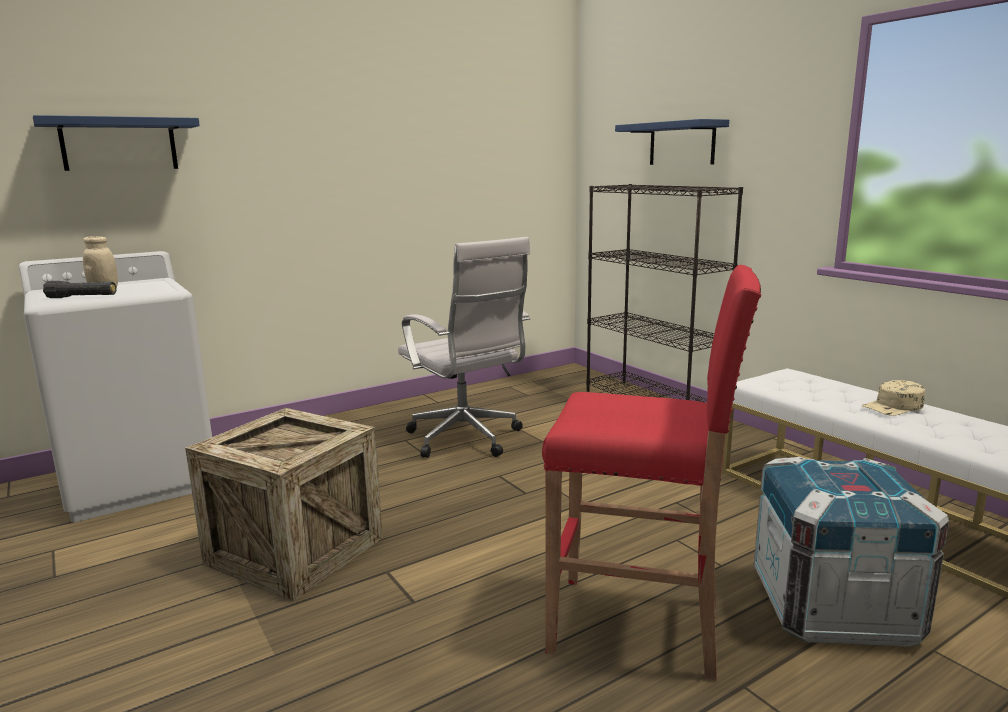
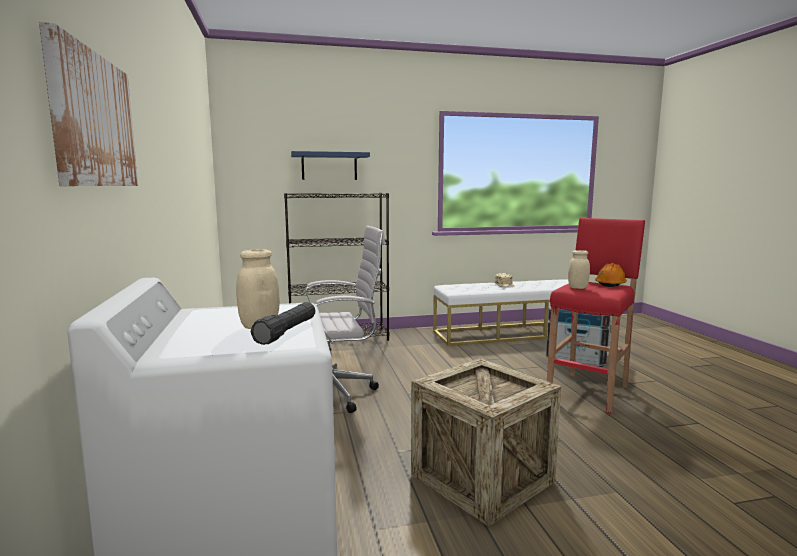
camera: 70 degrees left, 5 degrees down
blue shelf [33,115,200,171] -> picture [39,22,138,186]
none -> beige jar [568,250,590,289]
none -> orange hard hat [595,263,627,287]

